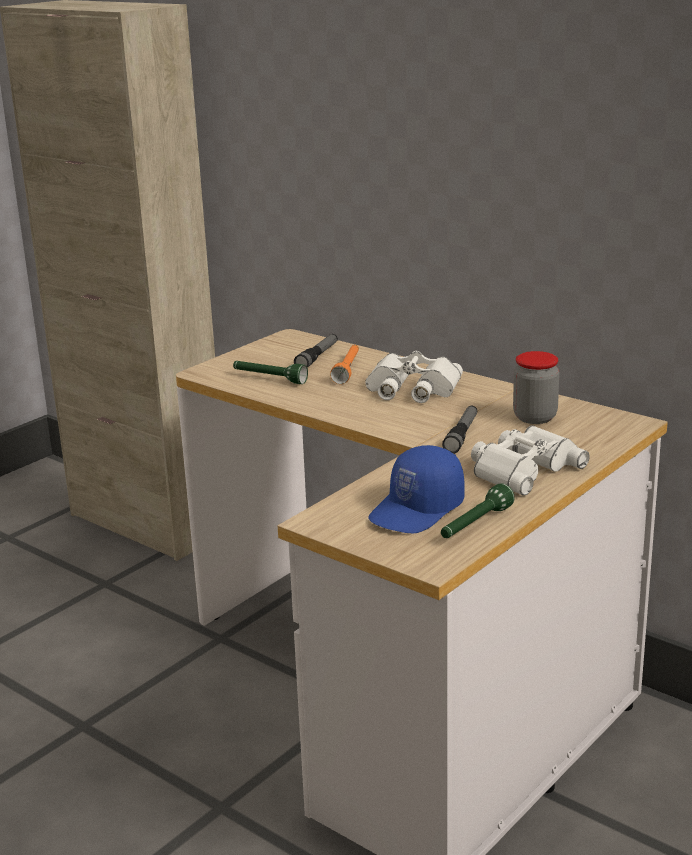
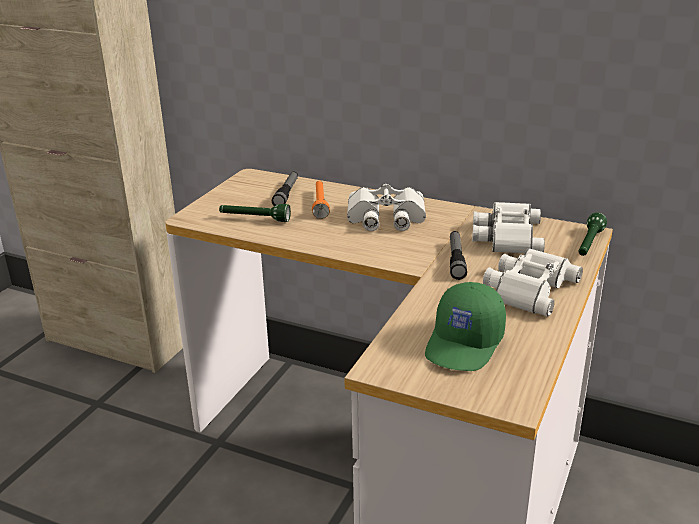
camera: 15 degrees left, 5 degrees up
blue cap [368,445,465,533] -> green cap [425,282,506,371]
green flashlight [441,483,515,538] -> green flashlight moved to [579,213,607,256]
jar [513,351,559,424] -> white binoculars [472,202,545,253]

